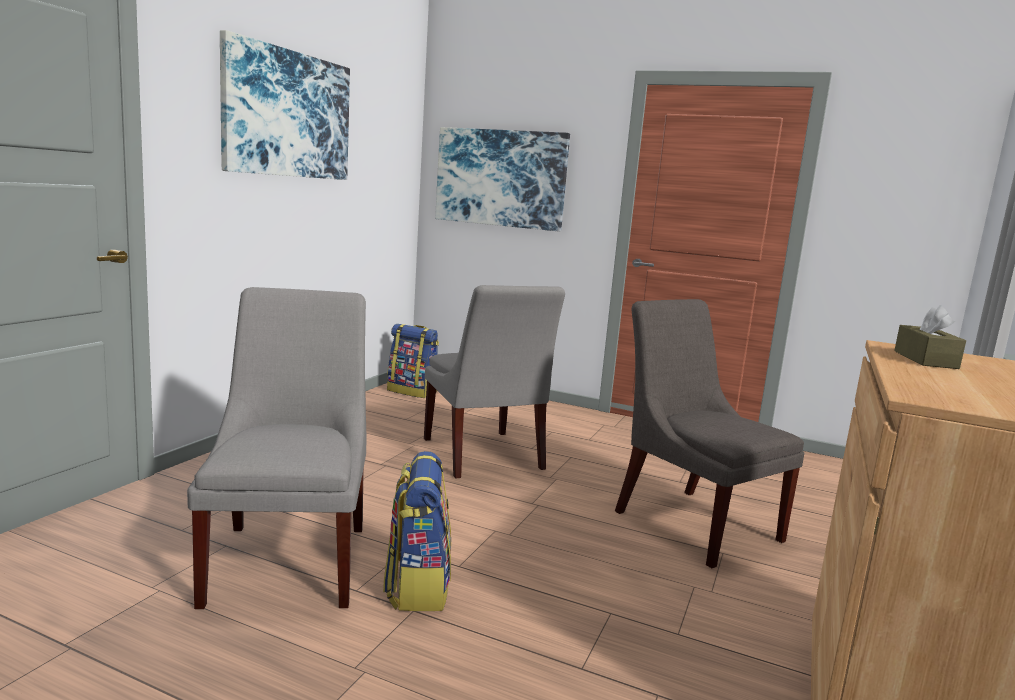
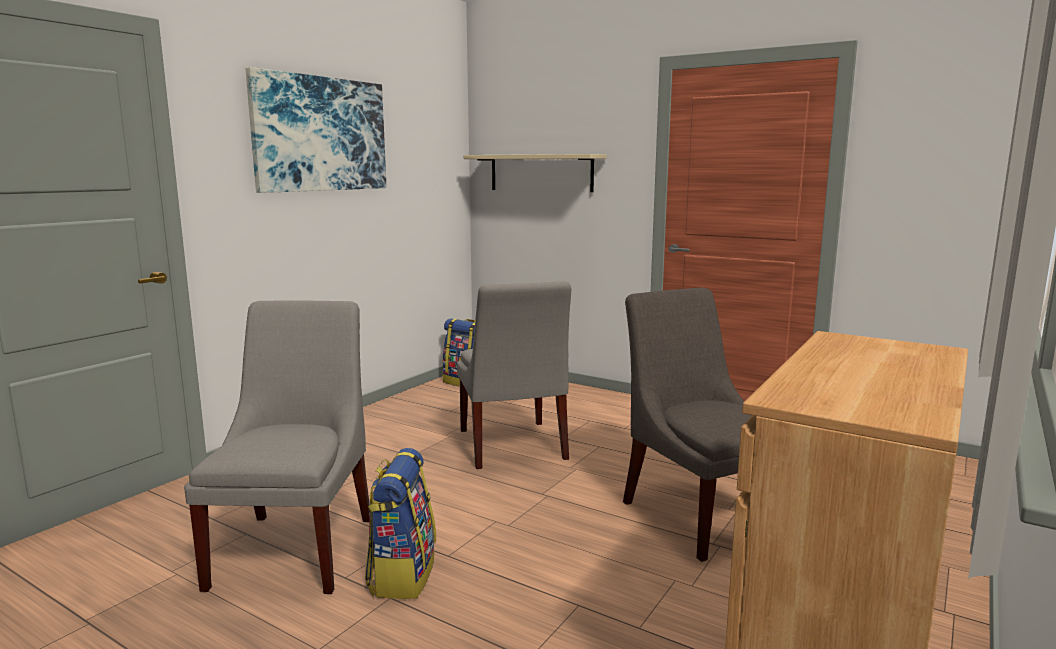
camera: 10 degrees right, 0 degrees up
picture [435,127,570,231] -> beige shelf [463,154,607,192]
brown tissue box [894,305,966,369] -> none

